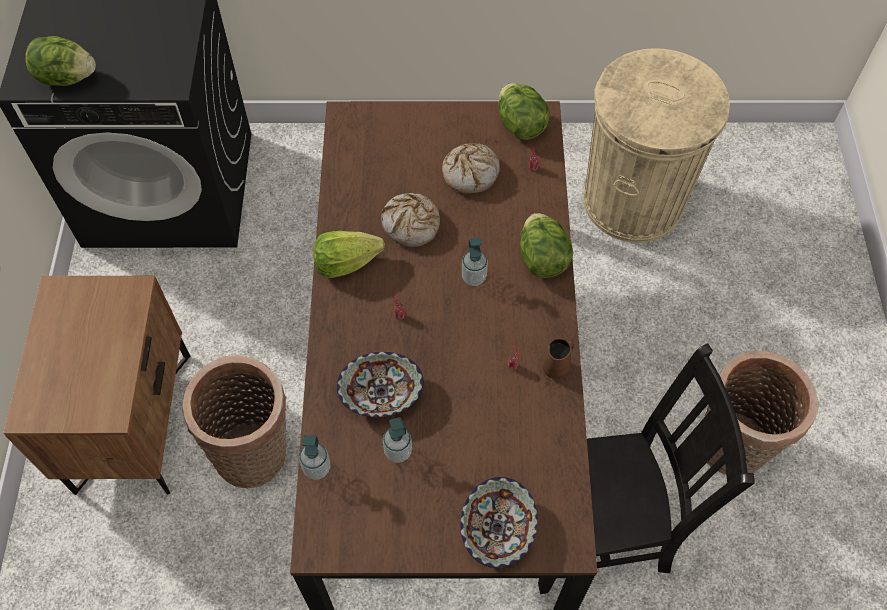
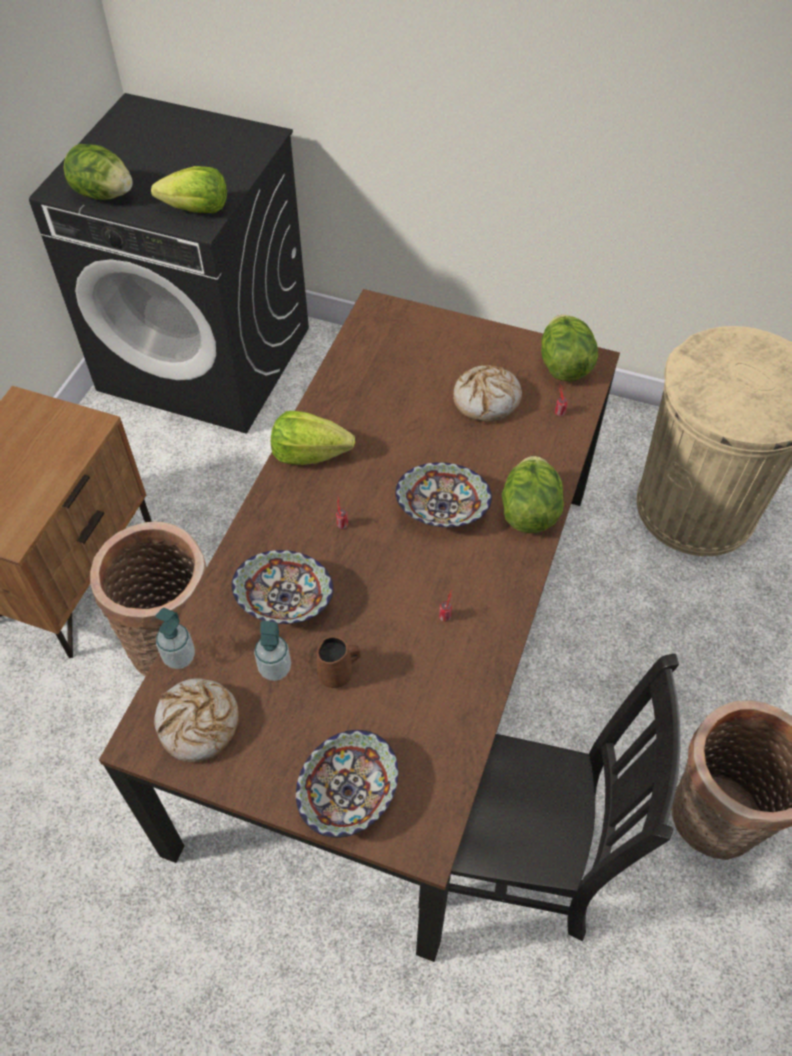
camera: 20 degrees right, 5 degrees down
bread [381,193,440,247] -> bread moved to [154,678,239,762]
soap dispenser [462,238,488,286] -> bowl [395,462,492,527]
brown mug [542,338,575,379] -> brown mug moved to [317,636,361,688]
none -> lettuce [151,166,227,213]

